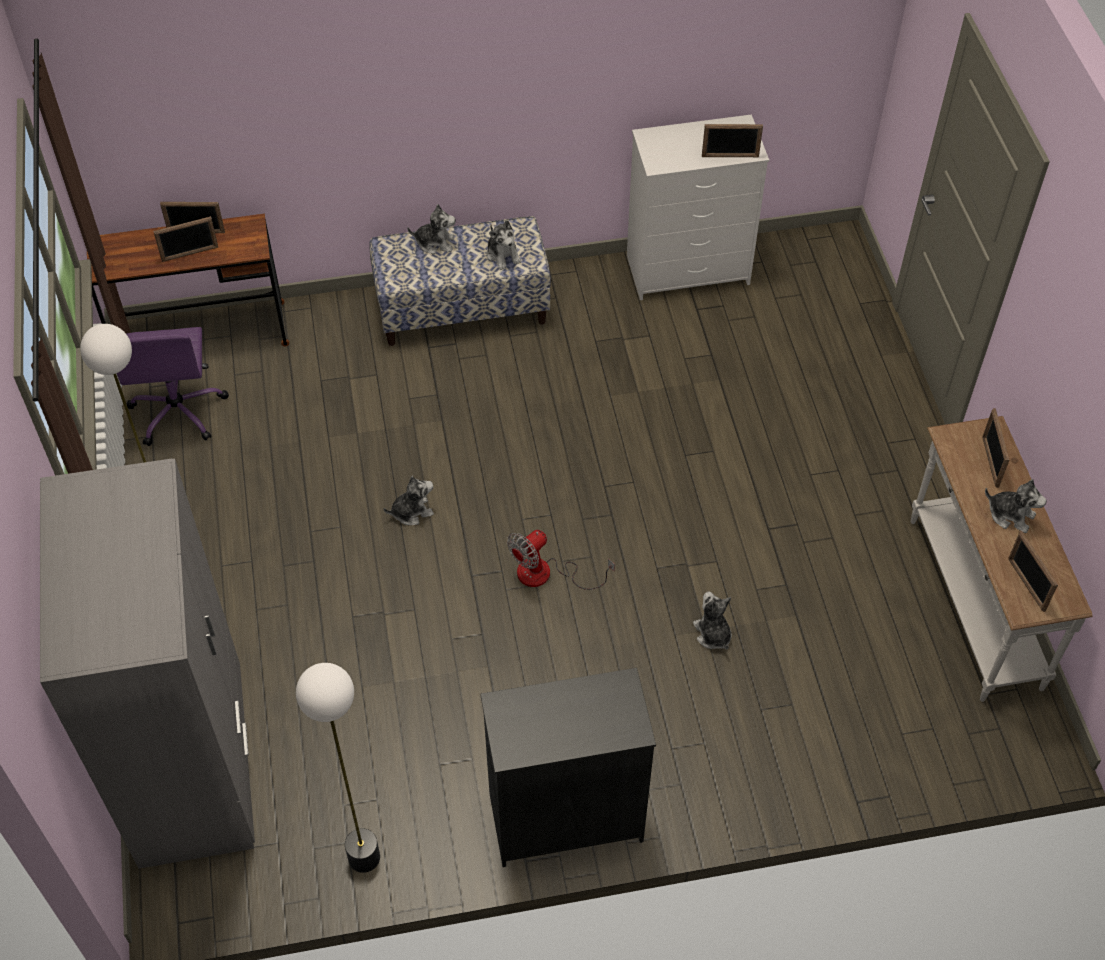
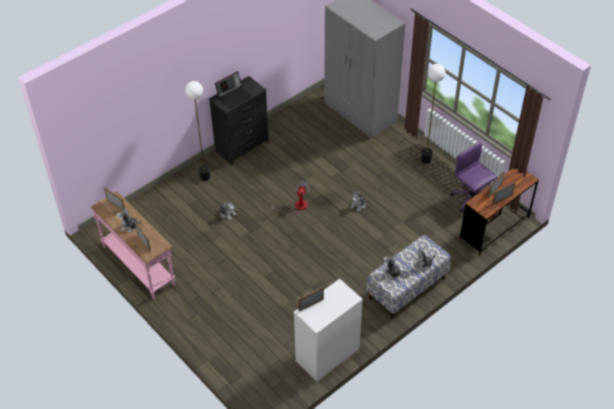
camera: 150 degrees right, 5 degrees down
floor lamp [296,663,380,873] -> floor lamp moved to [185,81,210,181]
white console table [911,416,1093,702] -> pink console table [91,191,176,300]
none -> laptop [215,71,252,108]

